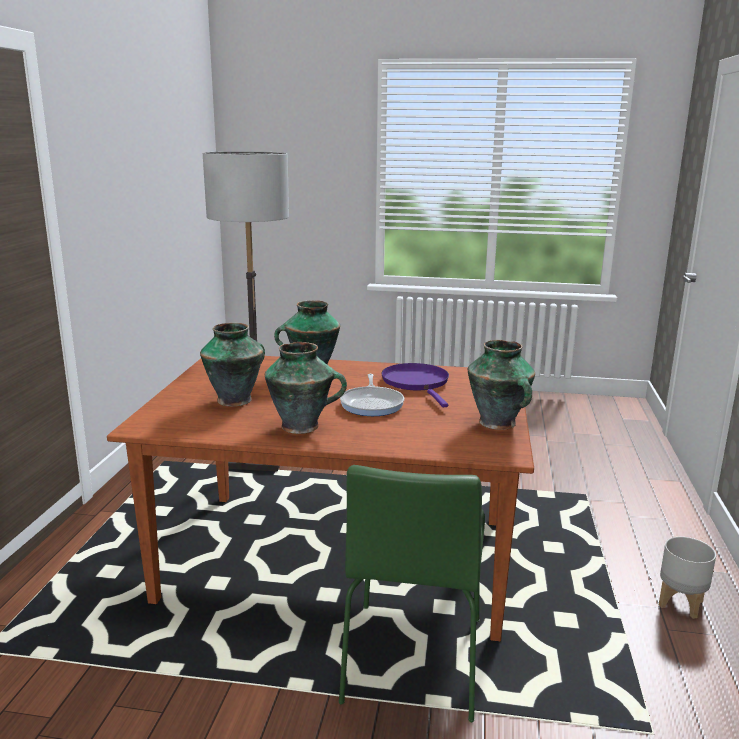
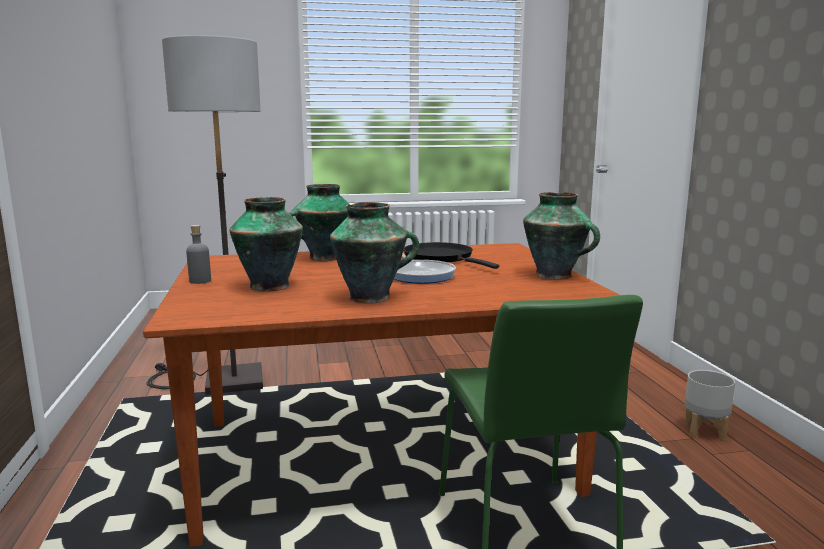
camera: 20 degrees left, 5 degrees down
purple frying pan [381,363,449,407] -> black frying pan [404,242,499,269]
none -> grey bottle [186,225,211,284]

